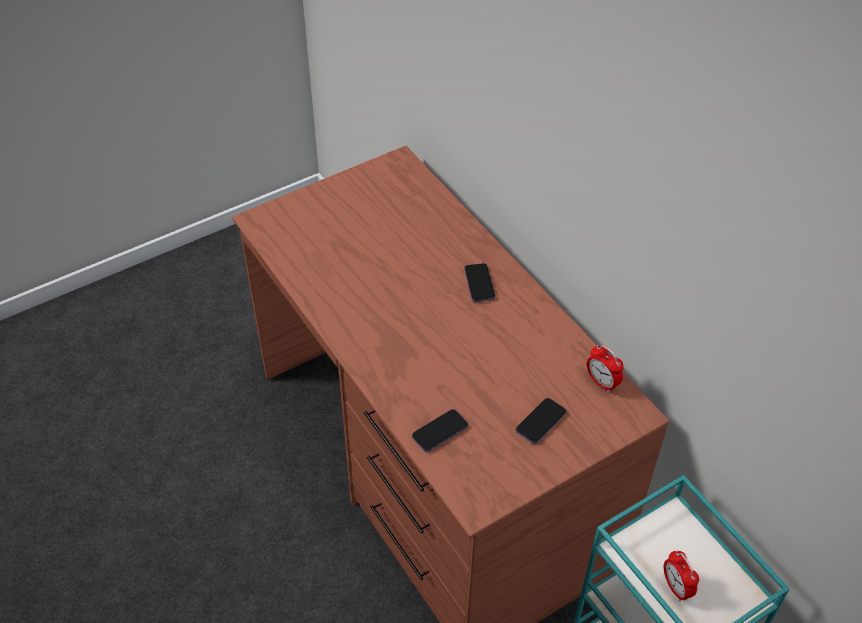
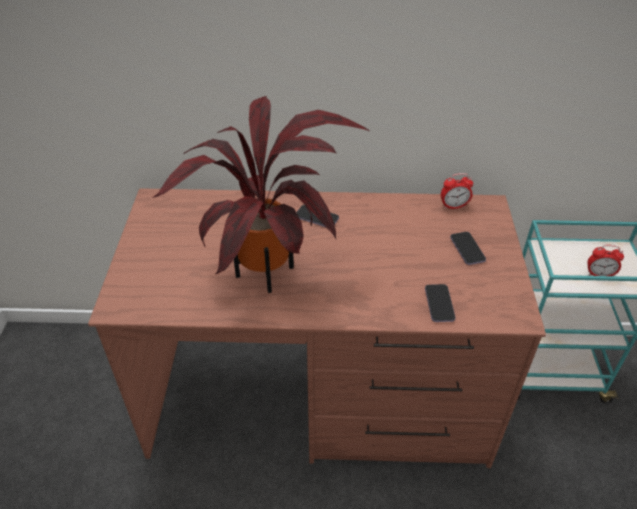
camera: 55 degrees left, 5 degrees down
none -> potted plant [153,96,371,293]

